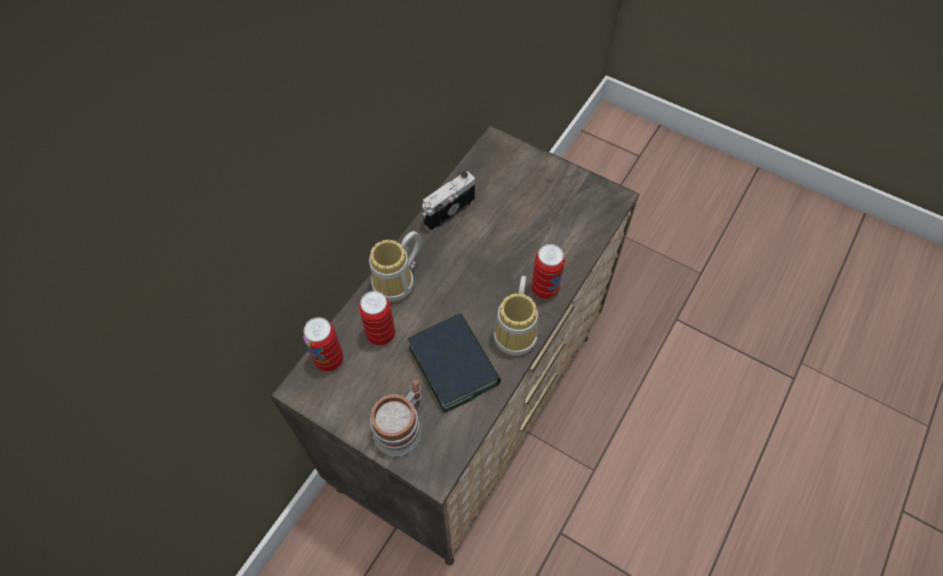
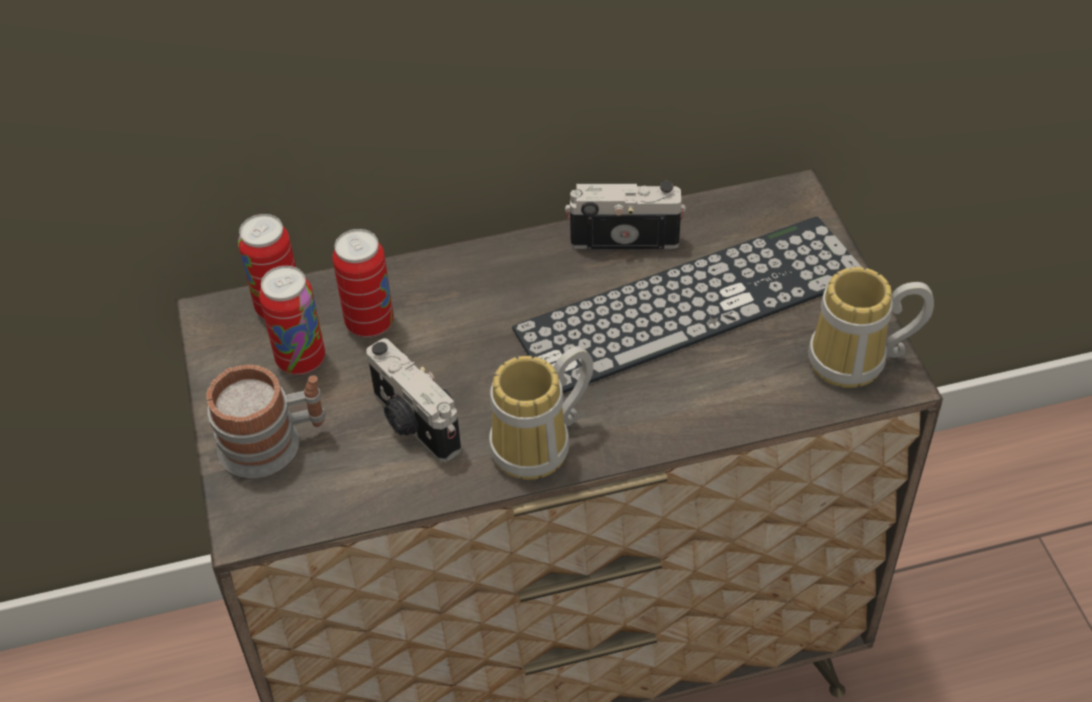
camera: 45 degrees right, 10 degrees down
mug [369,231,422,302] -> mug moved to [808,267,934,388]
book [408,313,501,413] -> camera [366,338,461,462]
can [531,244,565,299] -> can moved to [259,266,325,375]
none -> keyboard [512,217,861,393]

